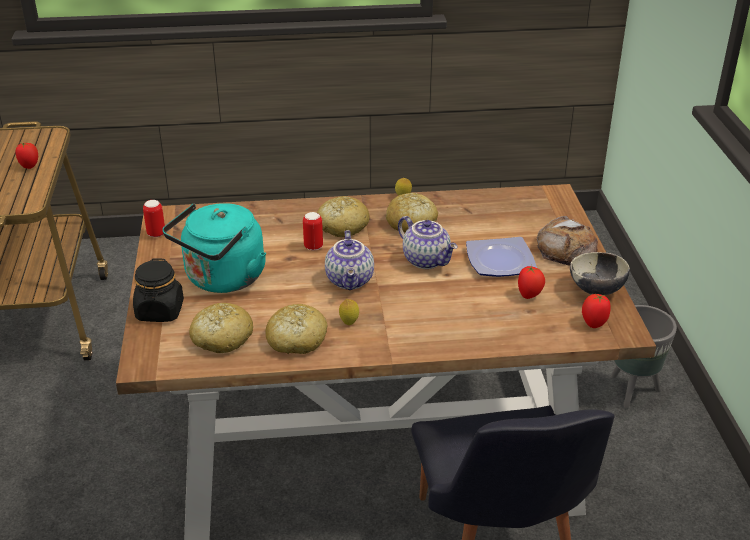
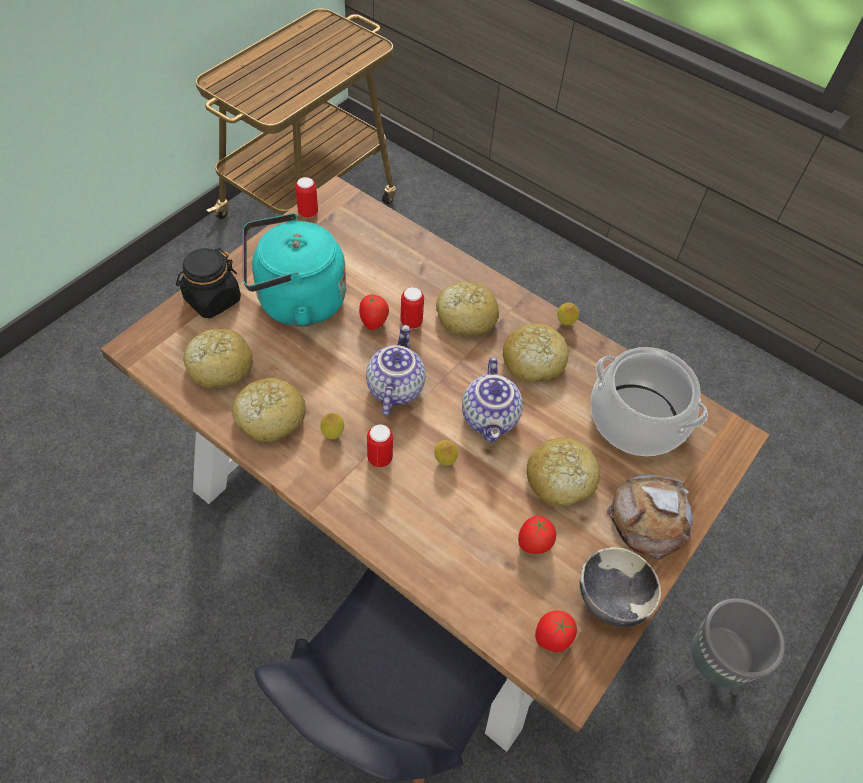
camera: 40 degrees right, 20 degrees up
tomato [16,143,38,169] -> tomato moved to [359,293,389,330]
teapot [325,230,374,290] -> teapot turned 150 degrees clockwise [366,325,425,415]
plate [466,237,537,277] -> bread [527,437,600,507]
none -> can [367,424,393,468]
none -> lemon [434,440,458,466]
none -> cooking pot [591,347,708,456]

